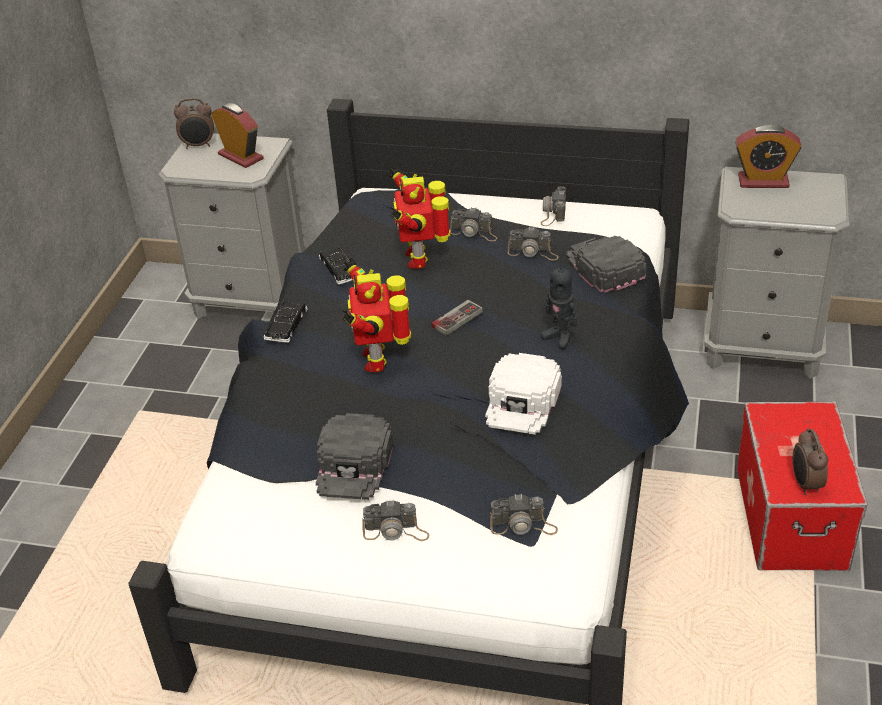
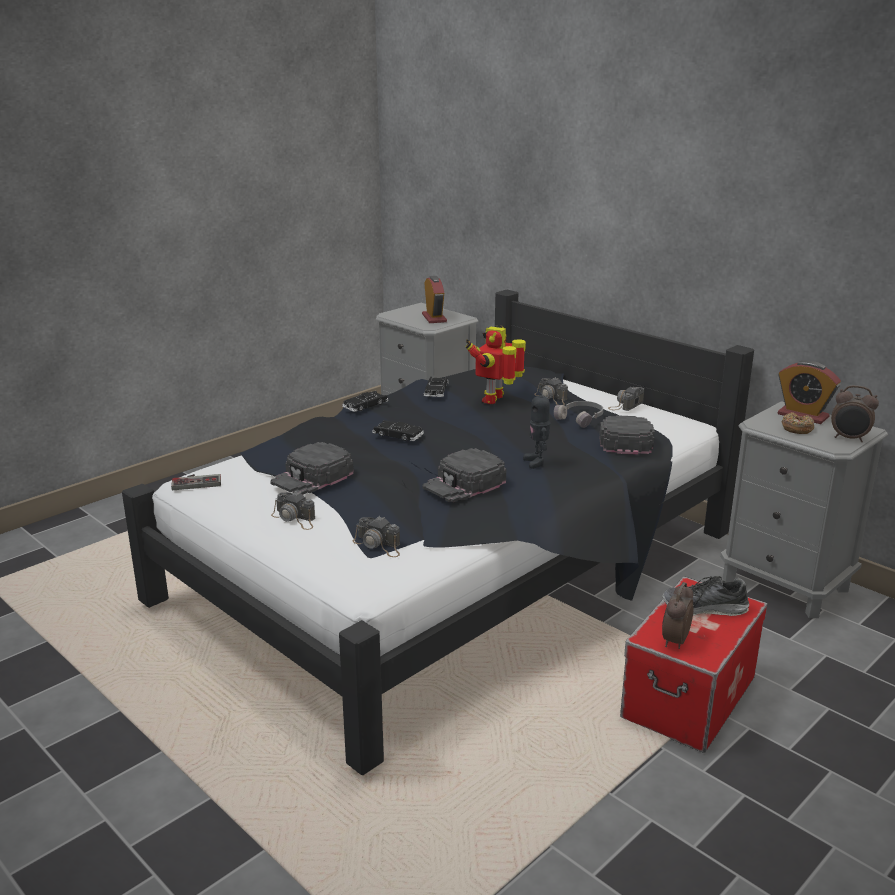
camera: 30 degrees right, 15 degrees down
alarm clock [174,98,214,149] -> alarm clock moved to [831,385,879,442]
toy robot [342,258,411,372] -> black toy car [372,420,424,441]
game controller [432,300,483,336] -> game controller moved to [171,474,221,490]
white cap [485,353,562,435] -> black cap [422,448,506,502]
camera [508,226,559,260] -> grey headphones [554,401,603,428]
none -> shoe [662,576,749,616]
none -> donut [781,412,814,434]

